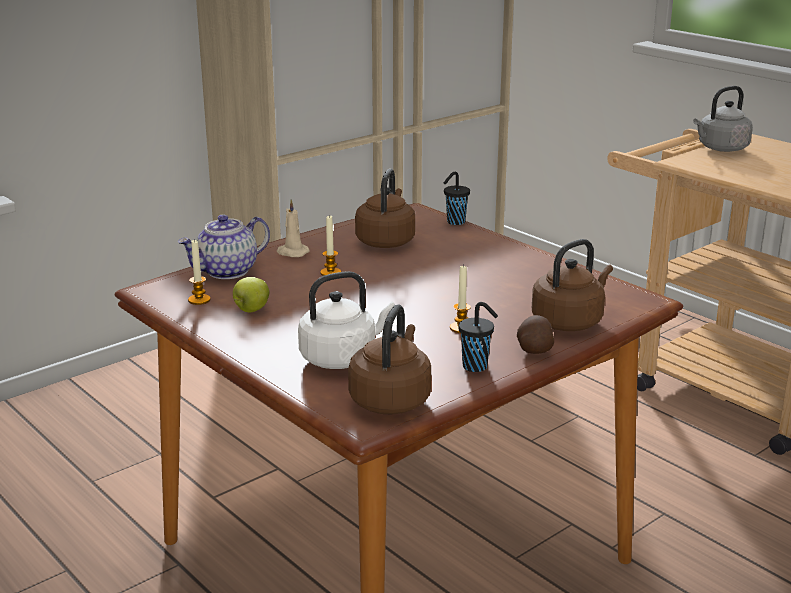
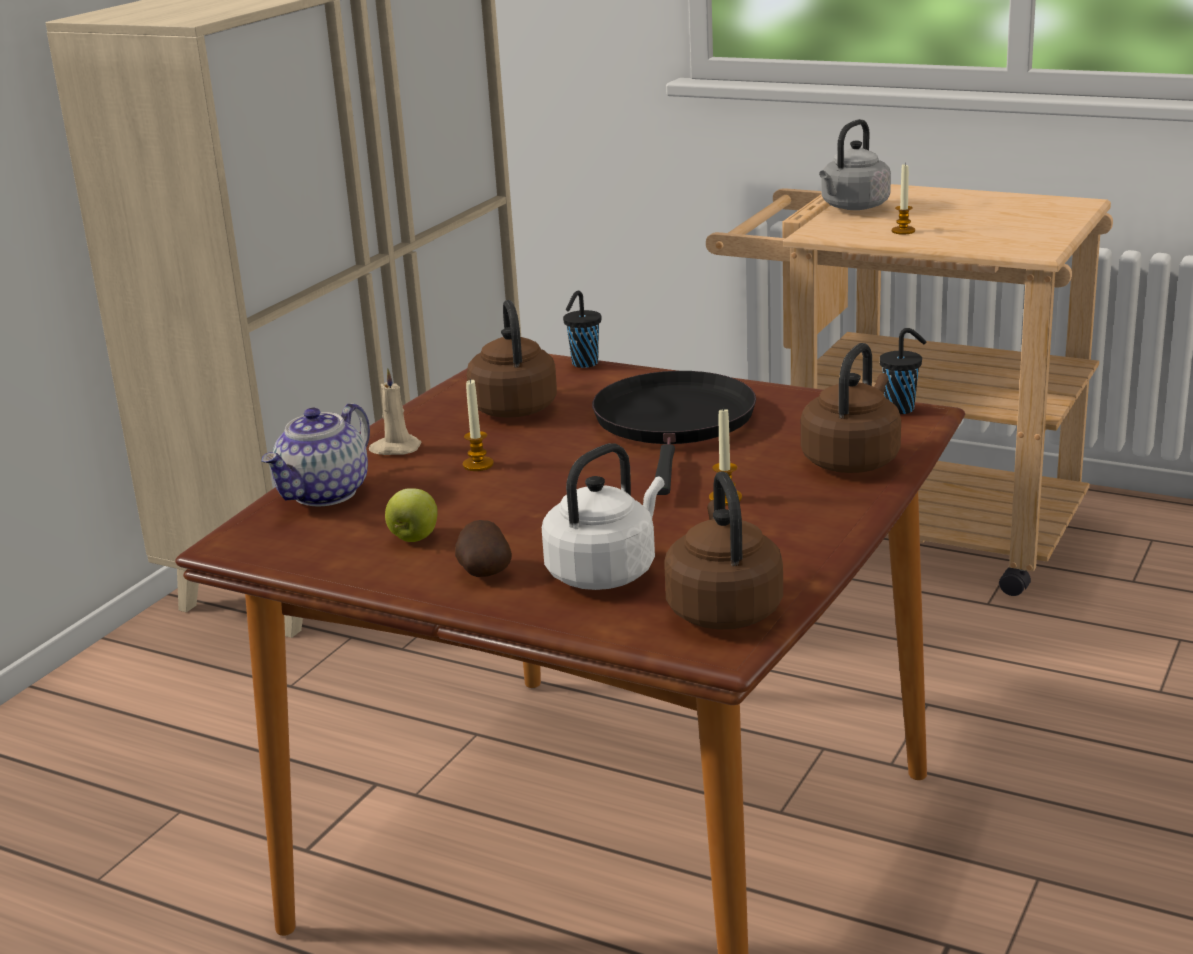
camera: 20 degrees left, 0 degrees up
candle [188,239,211,305] -> candle moved to [892,165,915,235]
black cup [458,302,498,372] -> black cup moved to [879,328,926,414]
potato [517,315,554,354] -> potato moved to [455,520,512,577]
none -> black frying pan [592,371,756,495]

